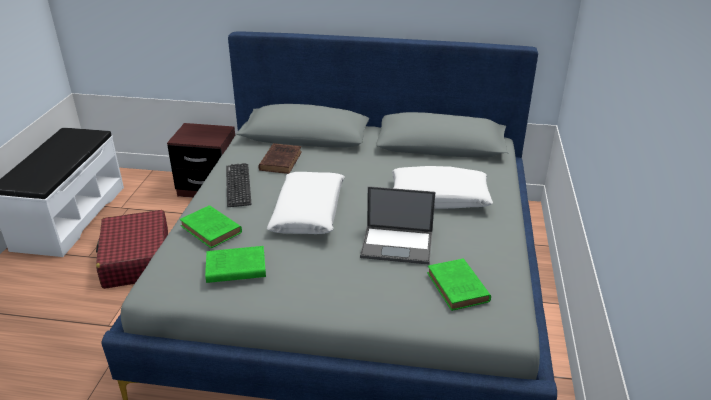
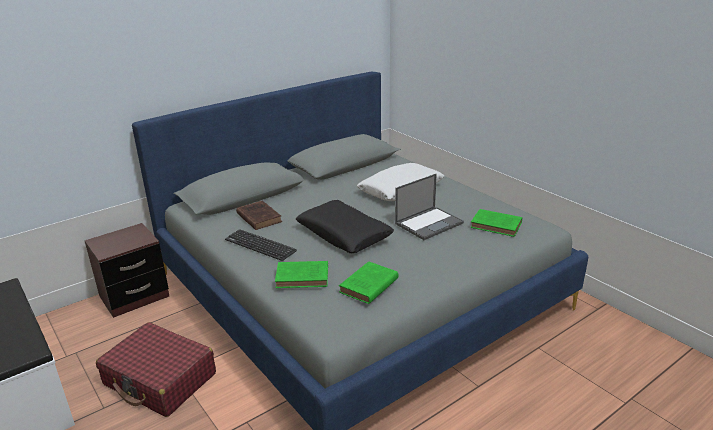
camera: 45 degrees left, 5 degrees down
white pillow [266,172,344,234] -> black pillow [296,200,394,253]

